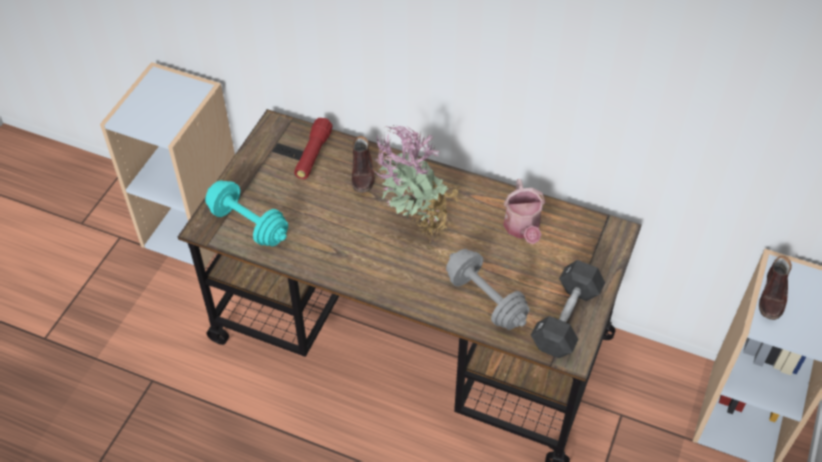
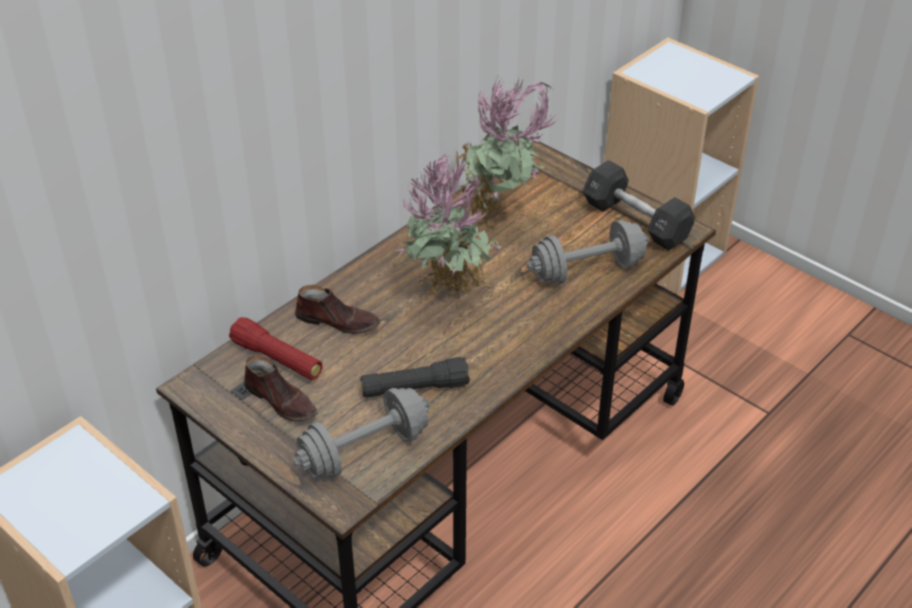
camera: 70 degrees left, 10 degrees down
turquoise dumbbell [205,180,288,247] -> grey dumbbell [293,388,430,478]
watering can [503,179,545,244] -> potted plant [455,78,558,229]
brown shoe [759,256,792,320] -> brown shoe moved to [244,355,317,422]
none -> black flashlight [360,357,470,398]

